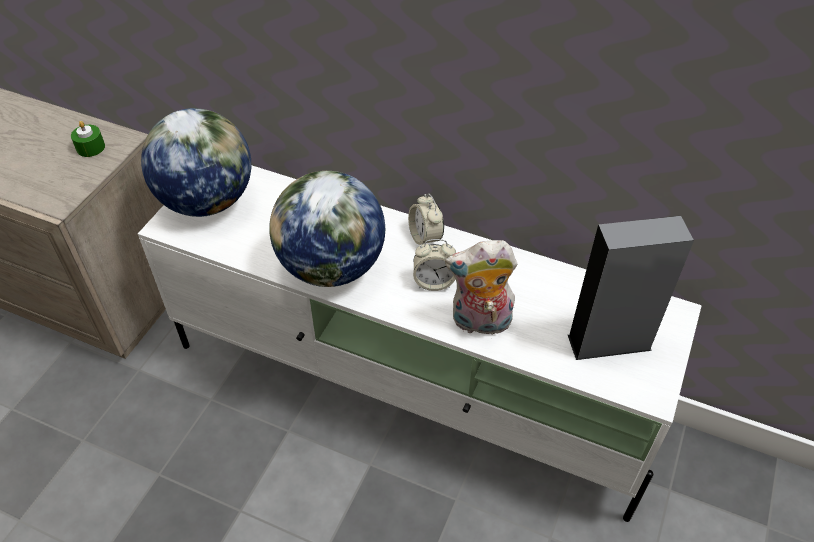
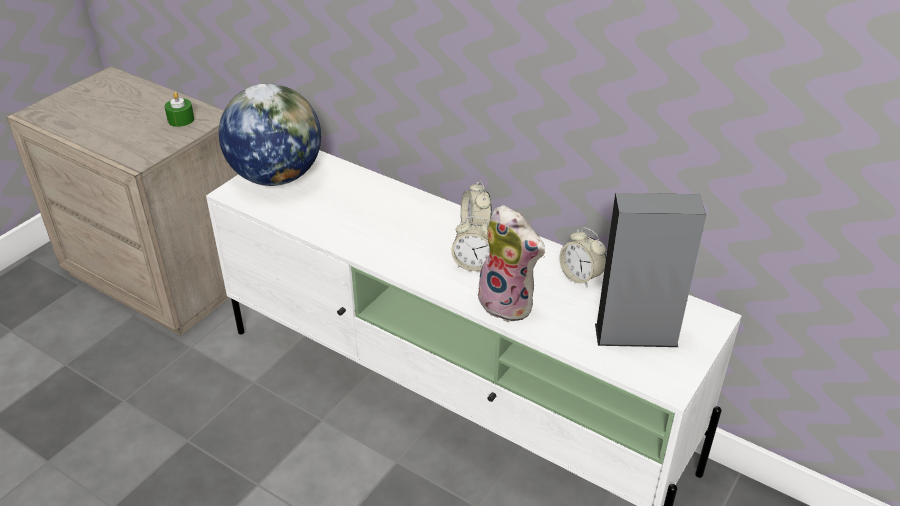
camera: 10 degrees right, 10 degrees down
globe [269,171,385,287] -> none
plush toy [445,240,517,337] -> plush toy turned 150 degrees counterclockwise [478,205,545,322]
none -> alarm clock [559,227,606,287]

